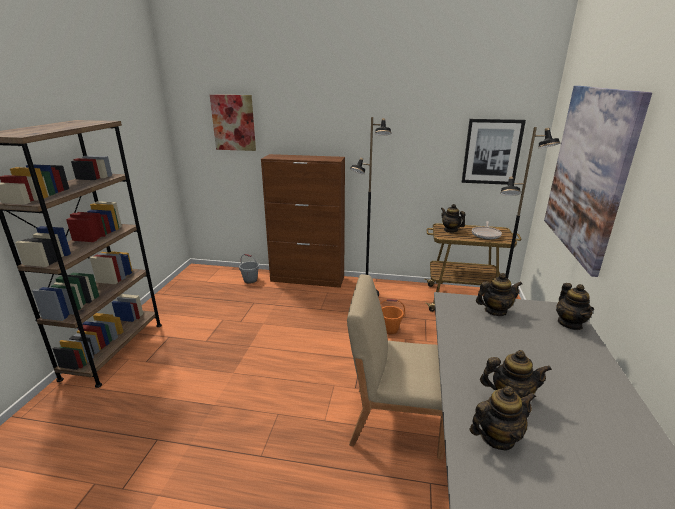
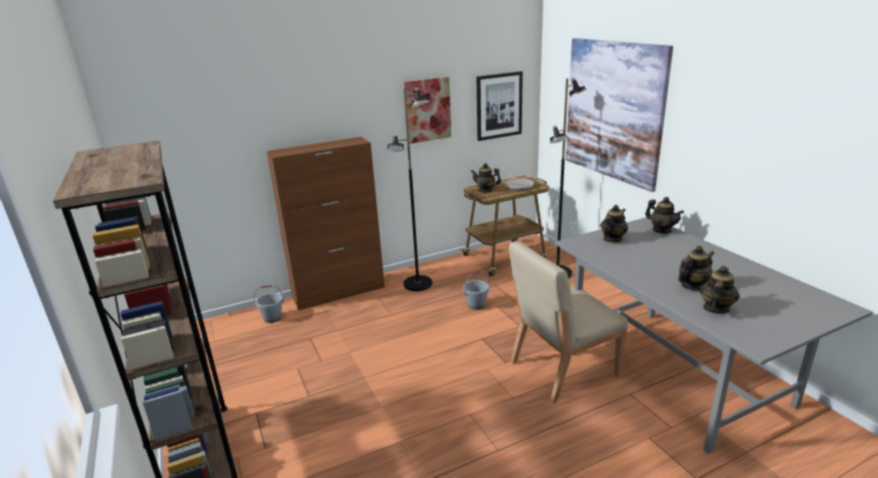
camera: 35 degrees left, 0 degrees up
picture [210,95,256,151] -> picture moved to [403,77,451,144]
orange bucket [380,299,405,334] -> grey bucket [463,271,489,310]

